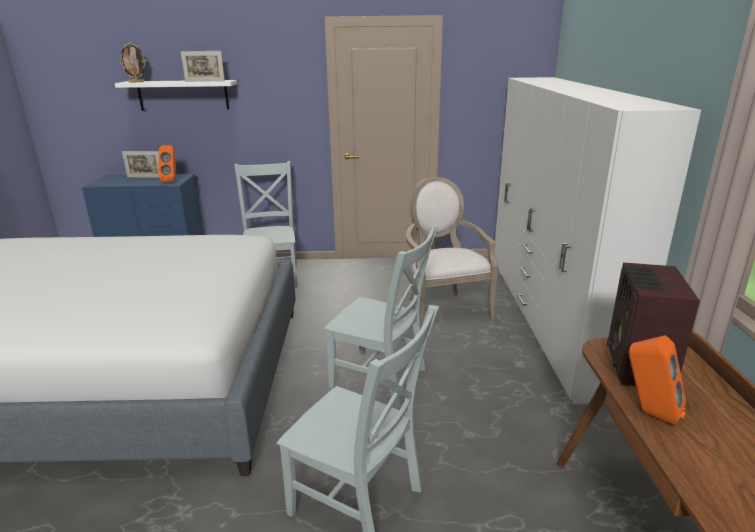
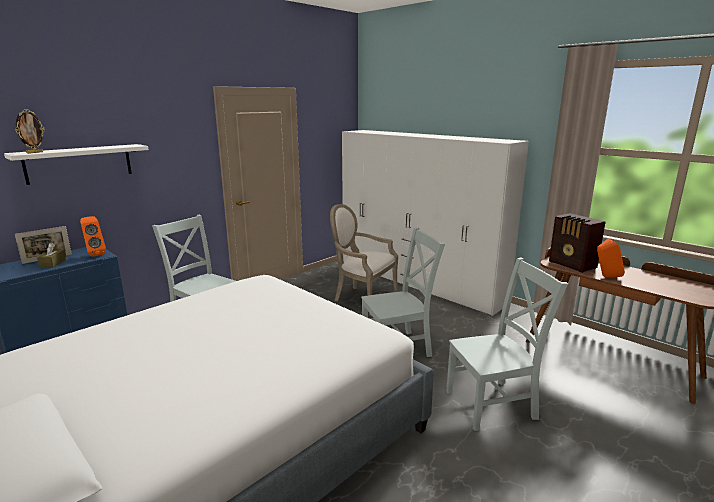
camera: 45 degrees left, 5 degrees down
picture frame [180,51,225,82] -> none
none -> brown tissue box [37,243,67,268]

